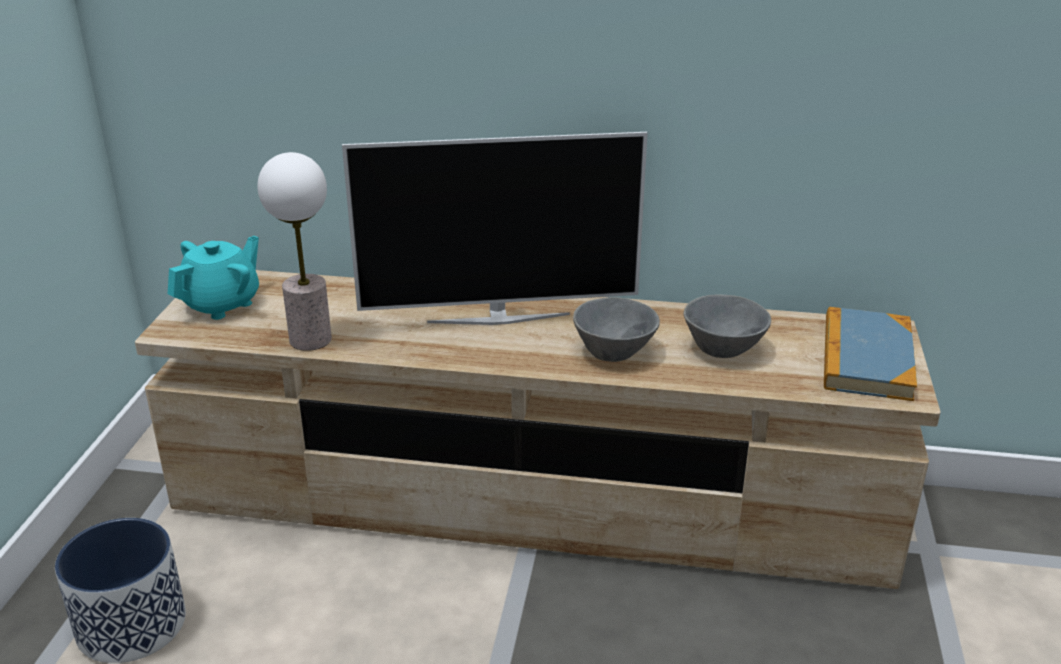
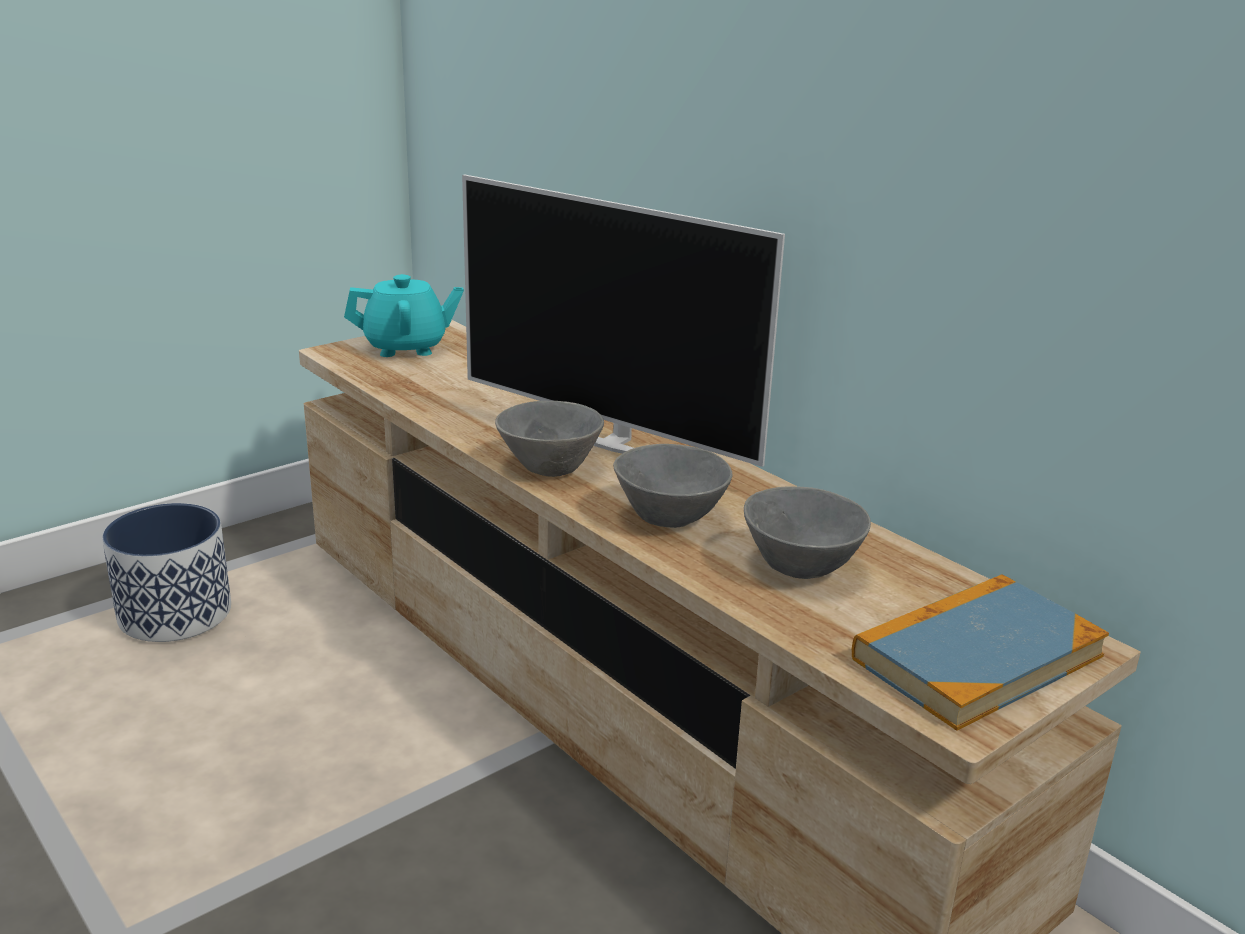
camera: 40 degrees right, 5 degrees down
table lamp [257,152,332,351] -> none
none -> grey bowl [495,401,604,477]

